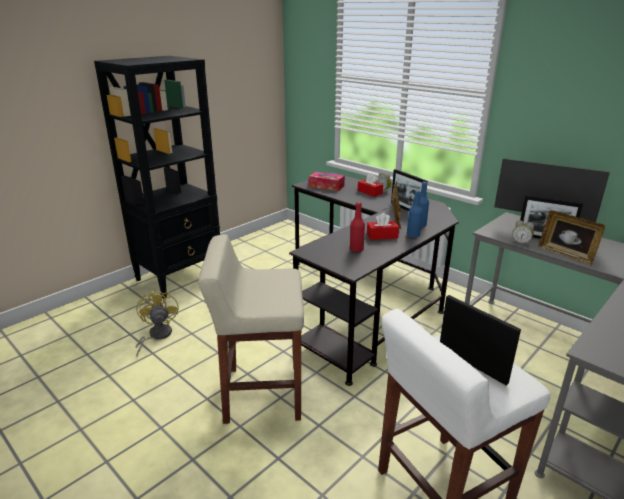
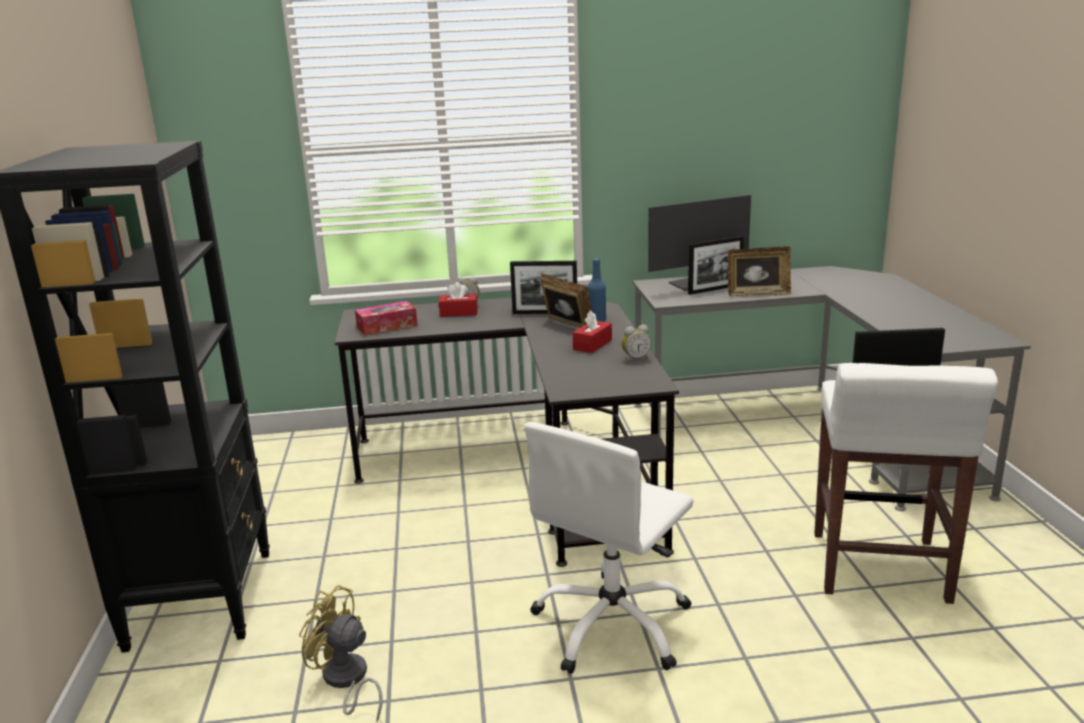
camera: 50 degrees left, 5 degrees down
beige stool [198,234,304,424] -> white office chair [525,422,694,674]
red bottle [350,202,365,252] -> none
blue bottle [407,190,422,238] -> none
alarm clock [512,220,534,246] -> alarm clock moved to [622,325,651,362]

